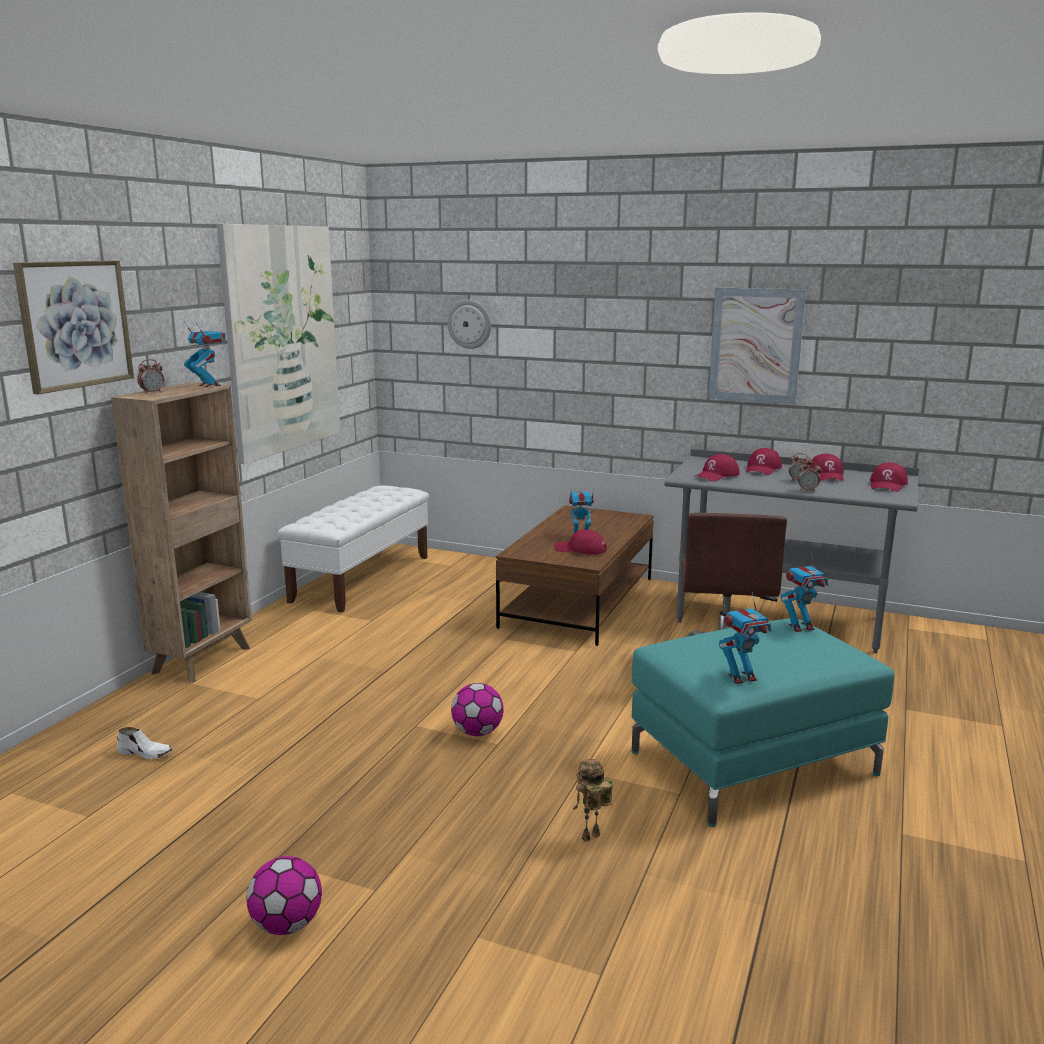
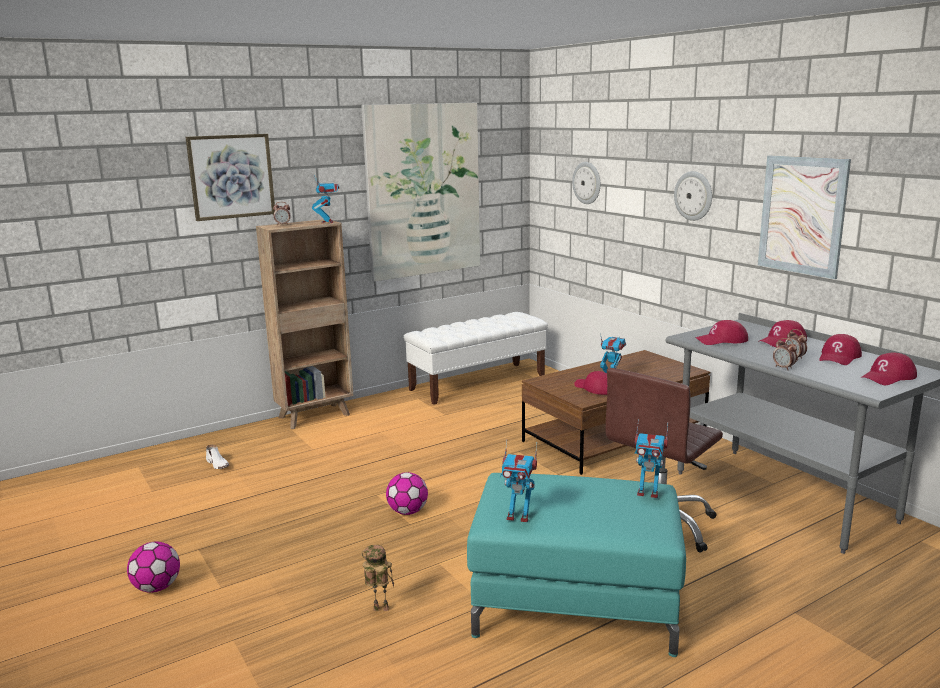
camera: 35 degrees right, 0 degrees up
none -> wall clock [674,171,712,221]

